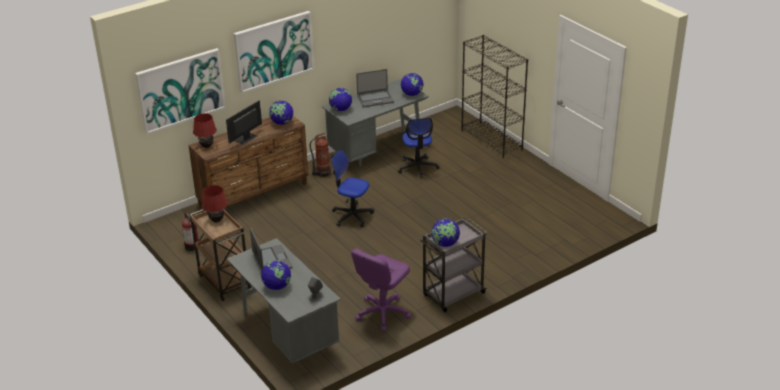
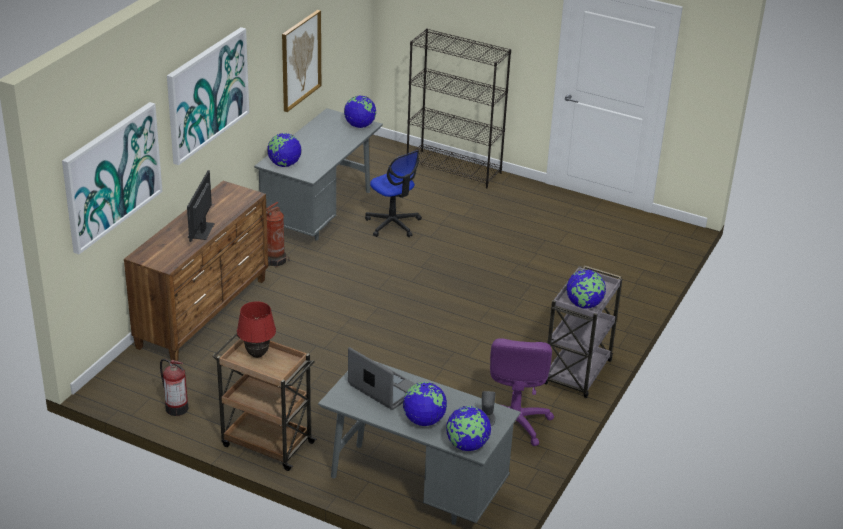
camera: 30 degrees left, 0 degrees up
red table lamp [193,113,217,148] -> none
globe [269,100,293,125] -> globe moved to [446,406,491,451]
office chair [331,150,374,227] -> none
laptop [356,69,394,107] -> none
none -> picture [282,10,321,112]

